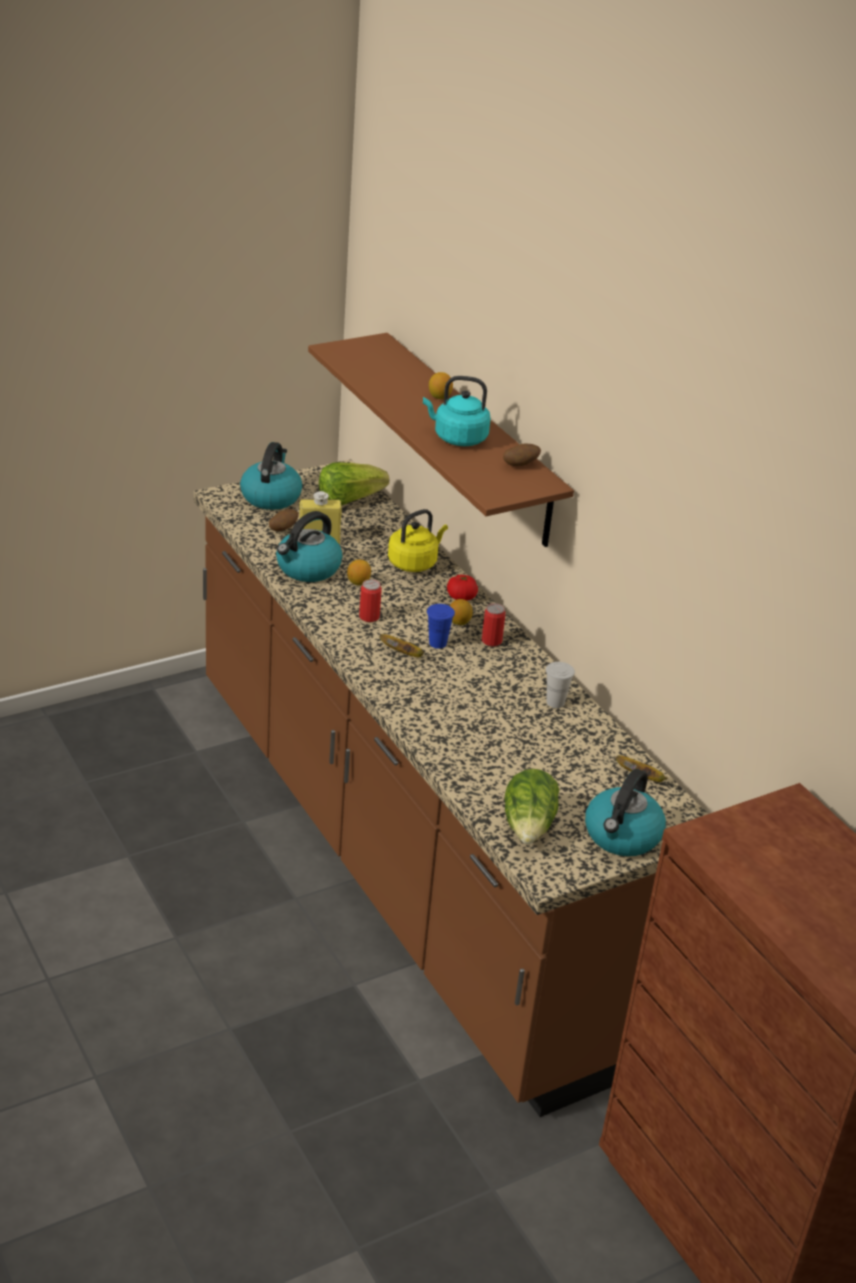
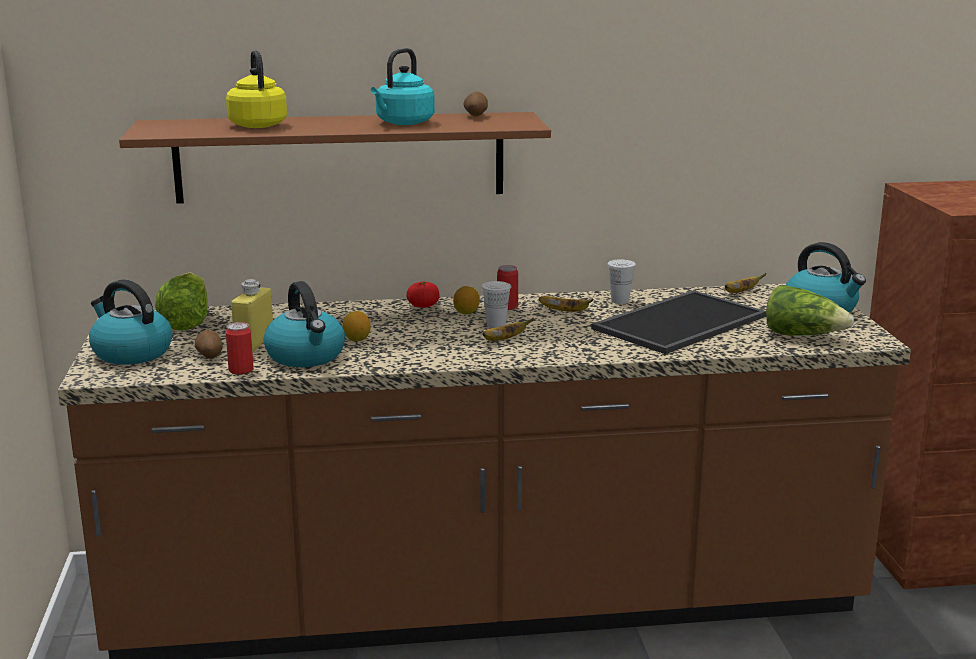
camera: 65 degrees left, 15 degrees down
can [359,579,382,622] -> can moved to [226,322,254,374]
yellow kettle [388,509,448,572] -> yellow kettle moved to [226,50,287,128]
blue cup [427,604,455,649] -> white cup [481,281,511,328]
lemon [429,372,453,399] -> none
none -> banana [539,296,593,312]
none -> tray [591,290,766,354]

